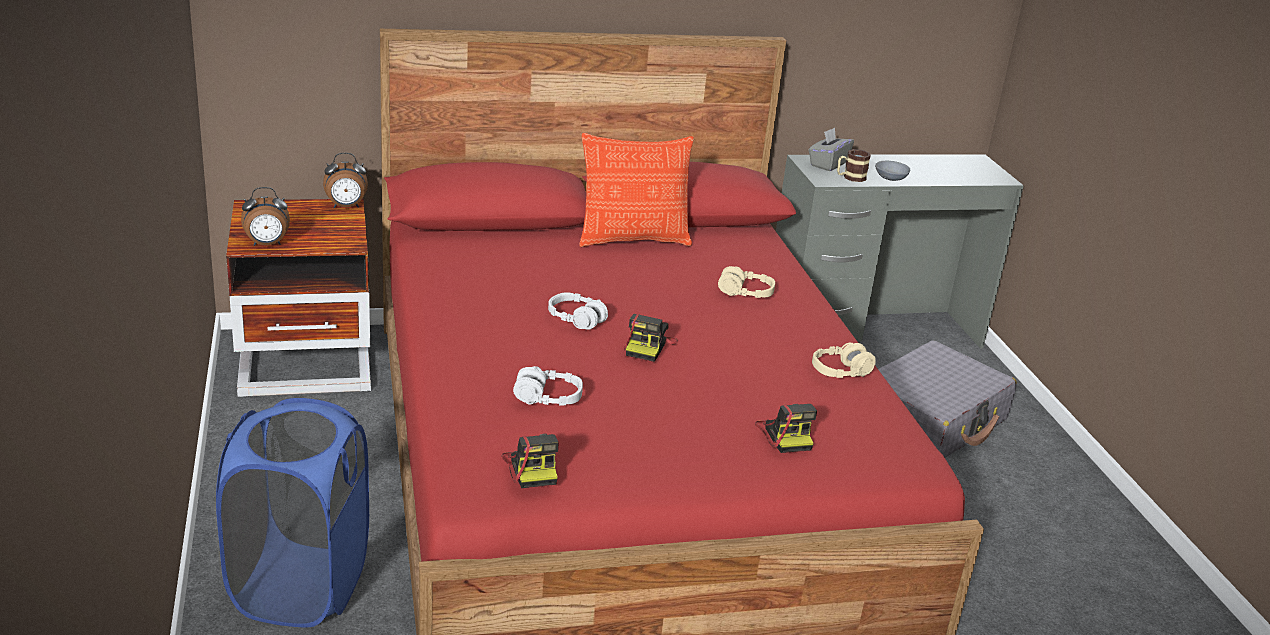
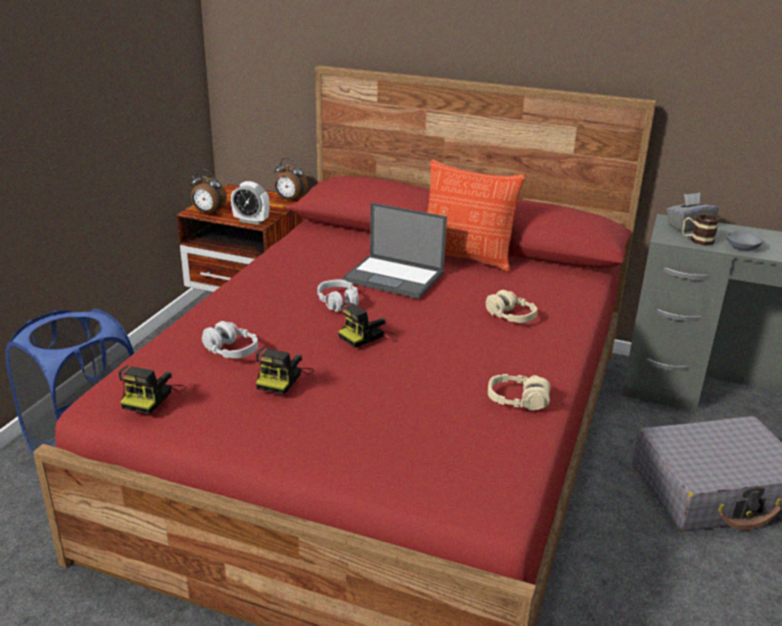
camera: 35 degrees right, 0 degrees up
camera [755,404,817,453] -> camera moved to [256,348,314,395]
none -> alarm clock [231,181,270,225]
none -> laptop [342,202,447,299]

